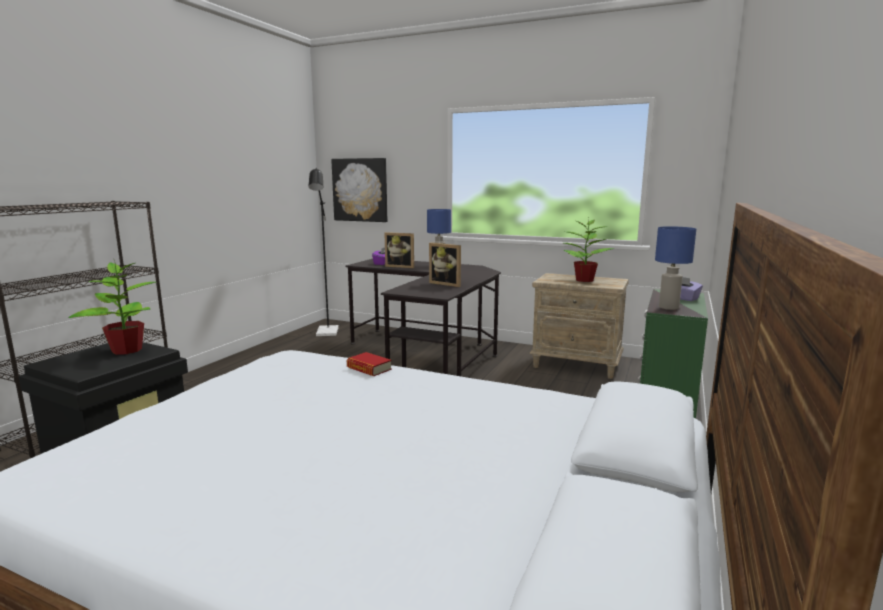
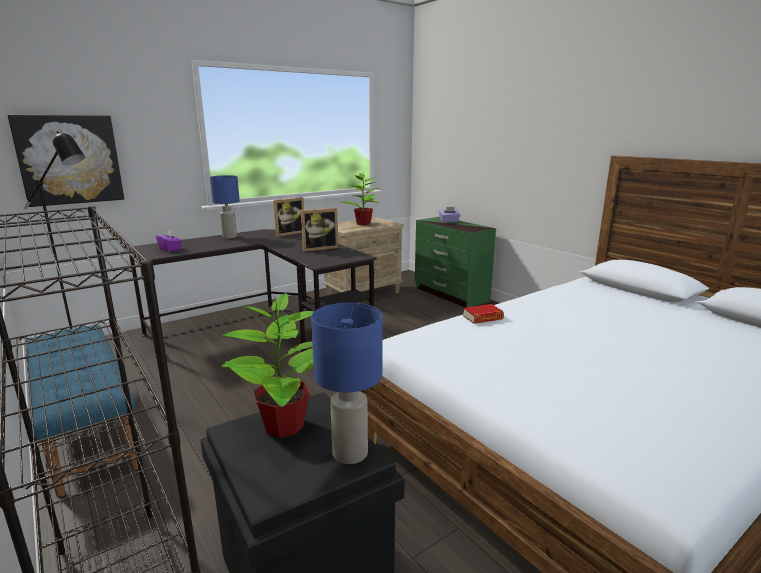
camera: 60 degrees left, 5 degrees up
picture frame [385,232,414,268] -> picture frame moved to [273,197,304,237]
blue table lamp [655,226,696,310] -> blue table lamp moved to [311,303,382,464]
none -> blue bench [25,325,138,497]

